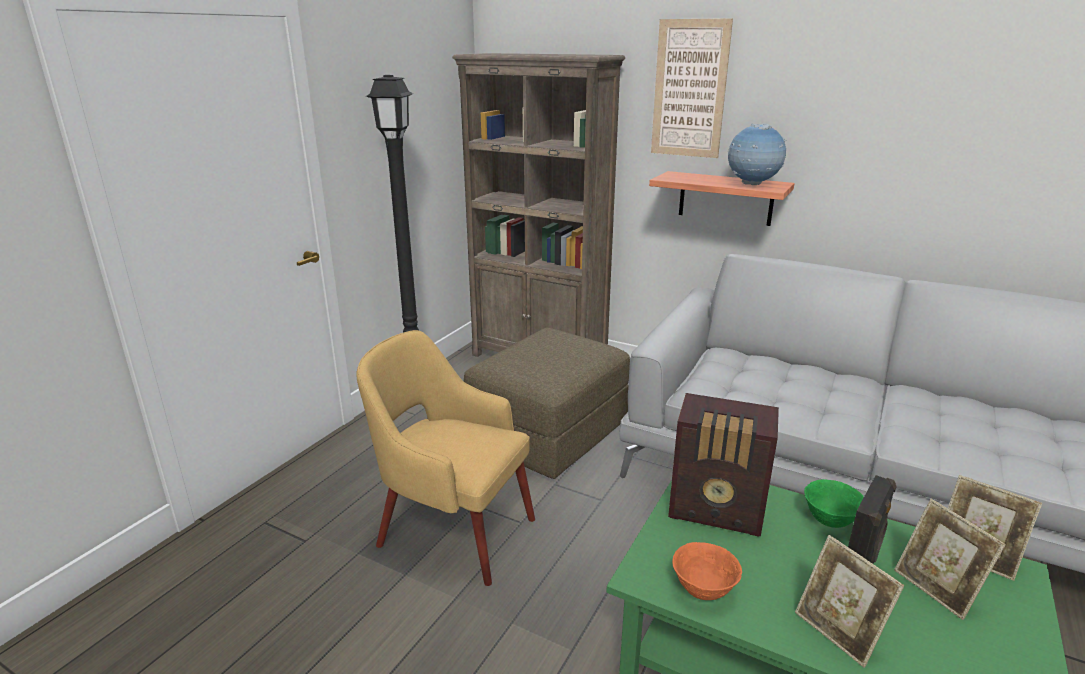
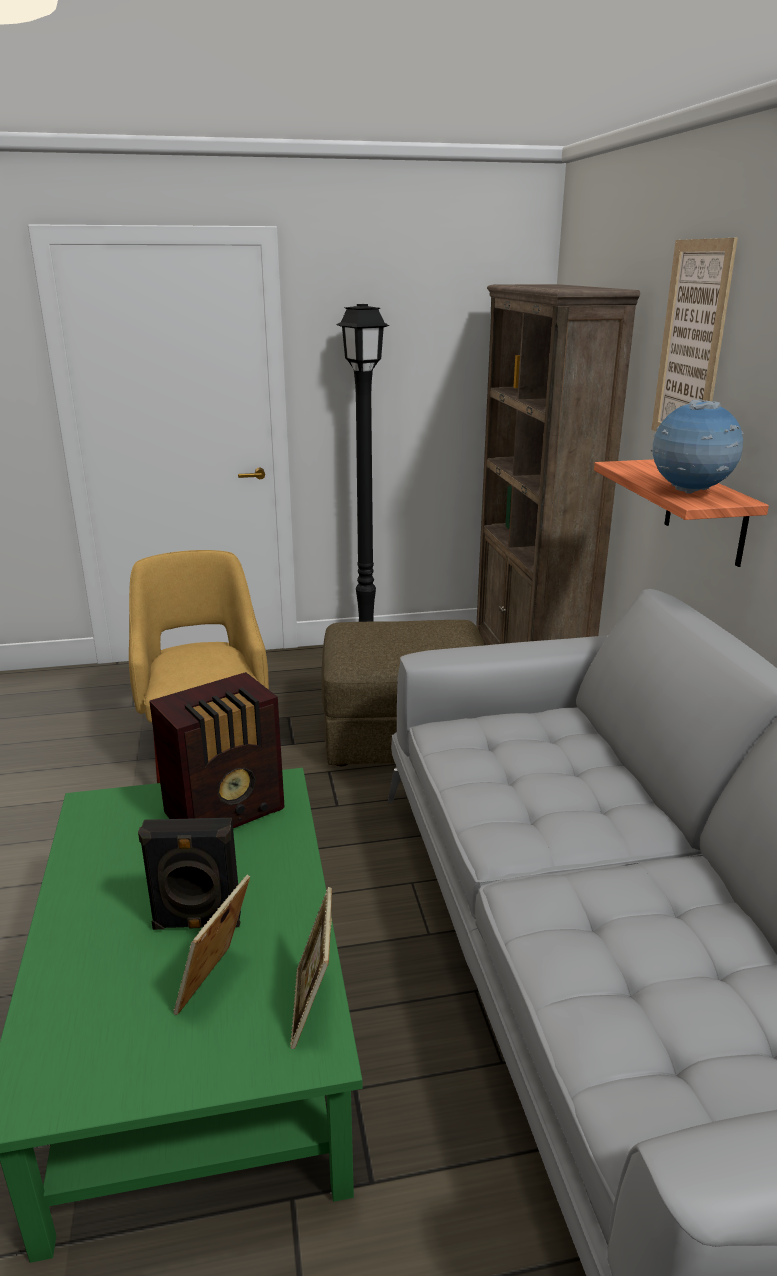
camera: 50 degrees right, 0 degrees up
radio [668,393,779,537] -> radio turned 105 degrees counterclockwise [149,672,285,828]
orange bowl [672,542,742,600] -> none
picture frame [795,535,904,668] -> none
green bowl [804,479,864,528] -> none

